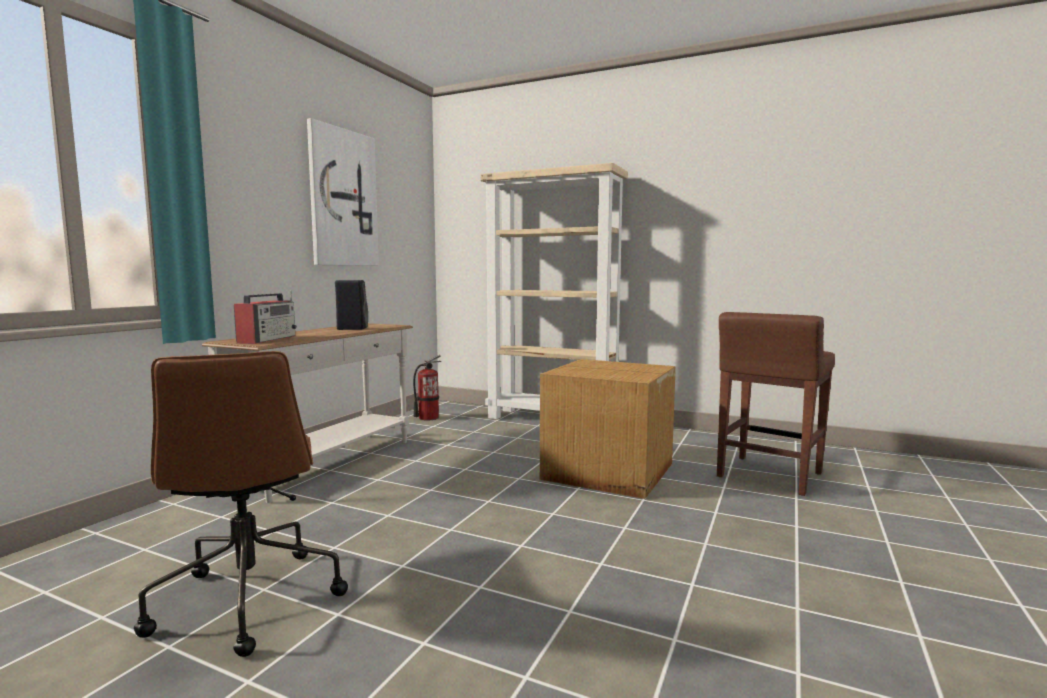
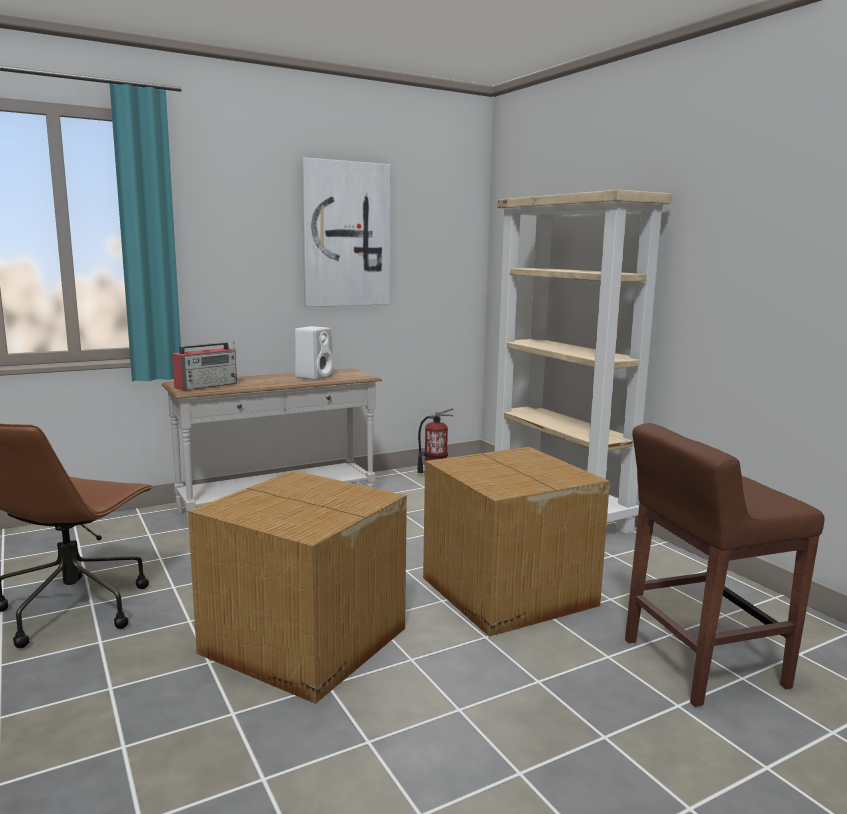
camera: 35 degrees right, 5 degrees up
black speaker [335,280,368,330] -> white speaker [295,326,334,380]
none -> cardboard box [188,470,407,704]

